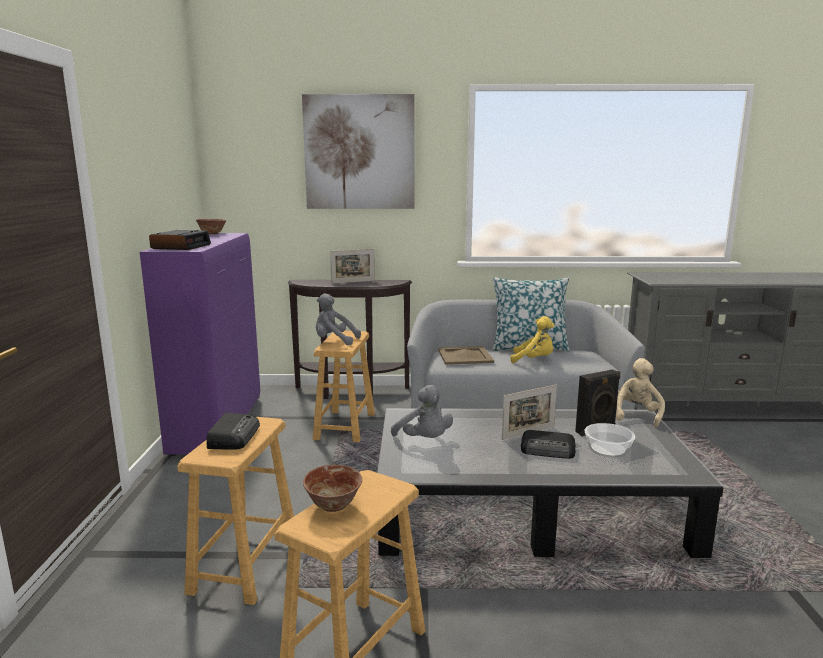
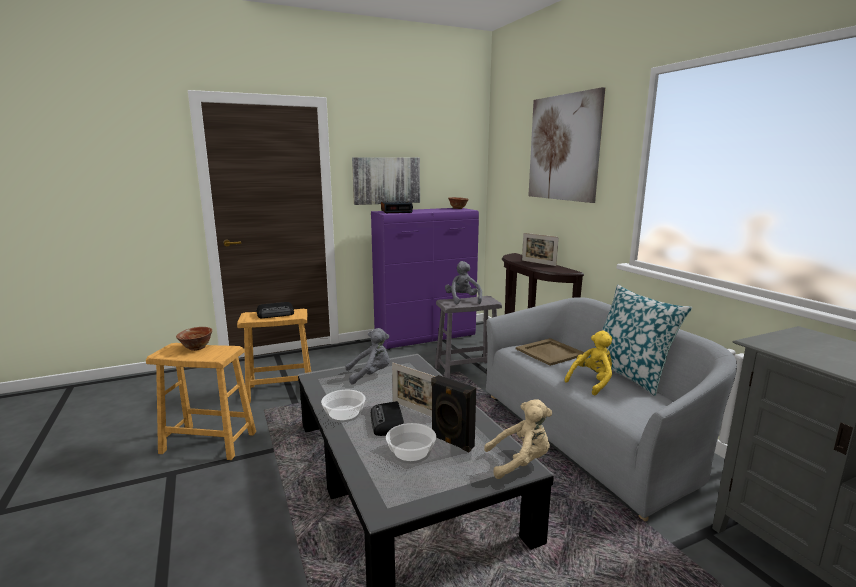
camera: 65 degrees right, 0 degrees up
brown stool [313,331,375,442] -> grey stool [435,296,502,379]
grey plush toy [391,385,453,438] -> grey plush toy turned 135 degrees counterclockwise [345,328,390,385]
yellow plush toy [511,316,555,363] -> yellow plush toy turned 120 degrees counterclockwise [564,331,612,395]
none -> bowl [321,390,366,422]
none -> picture [352,157,420,205]

